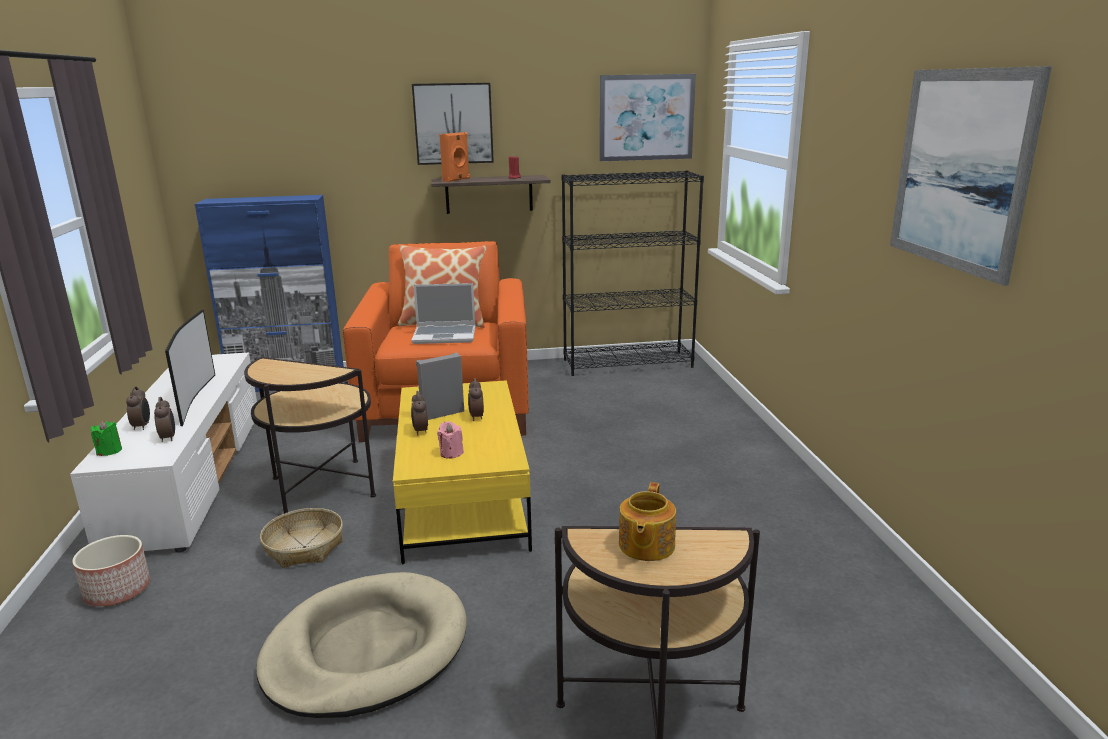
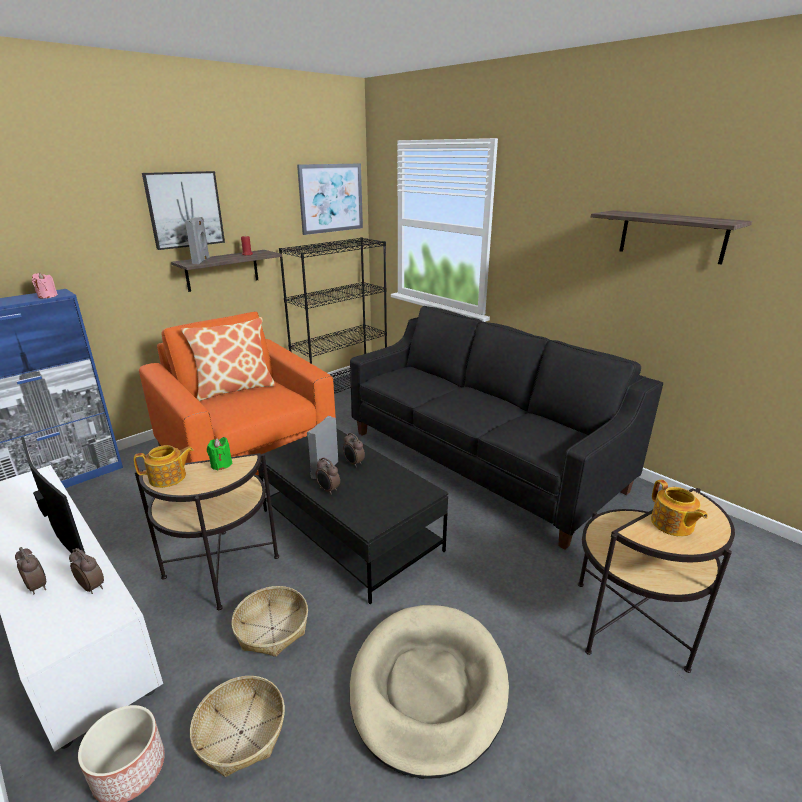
camera: 35 degrees left, 5 degrees up
green candle [91,420,122,456] -> green candle moved to [207,437,233,470]
yellow coffee table [393,380,532,564] -> black coffee table [258,428,448,604]
laptop [411,283,476,344] -> none
pink candle [437,421,464,459] -> pink candle moved to [32,272,58,299]
orange speaker [439,132,470,182] -> grey speaker [185,217,210,264]
picture [890,66,1052,286] -> shelf [591,210,752,265]
none -> teapot [134,445,193,488]
none -> basket [190,676,285,777]
none -> black sofa [350,306,663,550]

